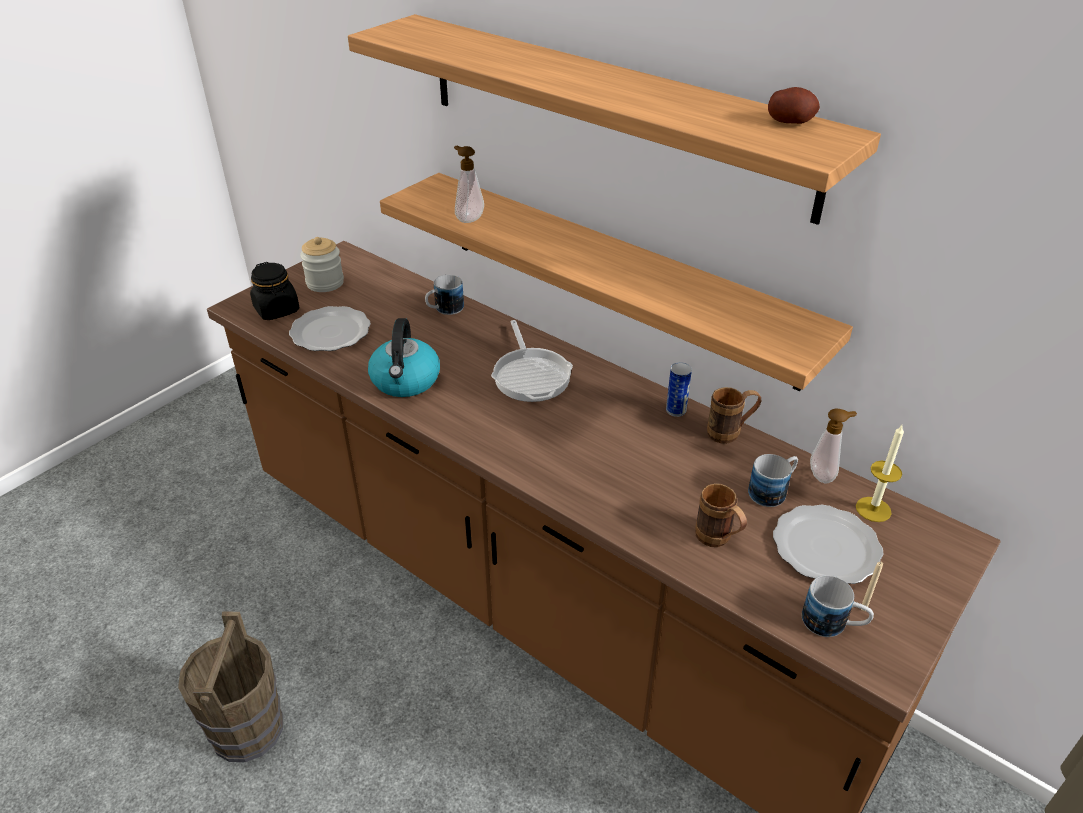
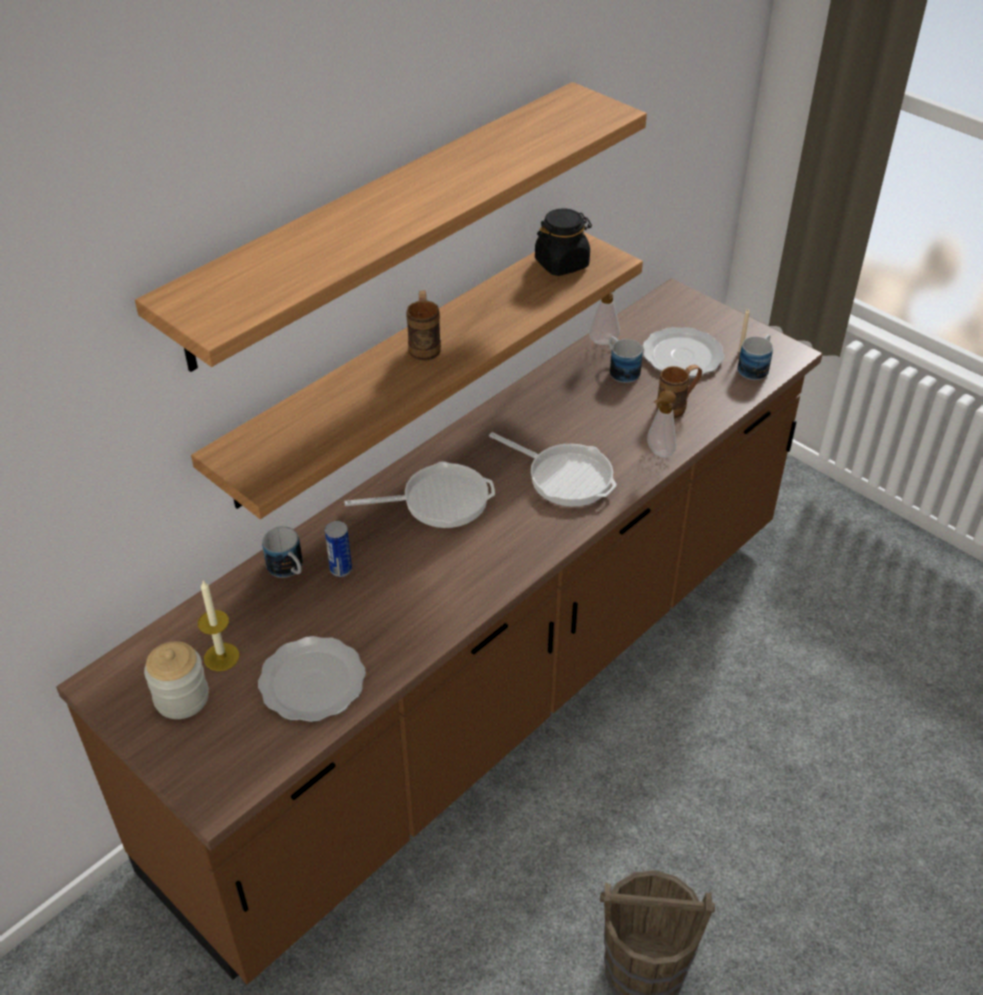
camera: 85 degrees left, 5 degrees up
black jar [250,262,300,320] -> black jar moved to [535,208,592,276]
kettle [368,318,440,397] -> none
soap dispenser [454,146,484,223] -> soap dispenser moved to [647,390,676,458]
can [666,362,692,417] -> can moved to [325,521,352,577]
brown mug [707,387,762,444] -> brown mug moved to [406,290,441,361]
potato [768,87,820,124] -> none
candle [856,425,904,522] -> candle moved to [198,581,239,671]
none -> frying pan [489,432,617,507]

